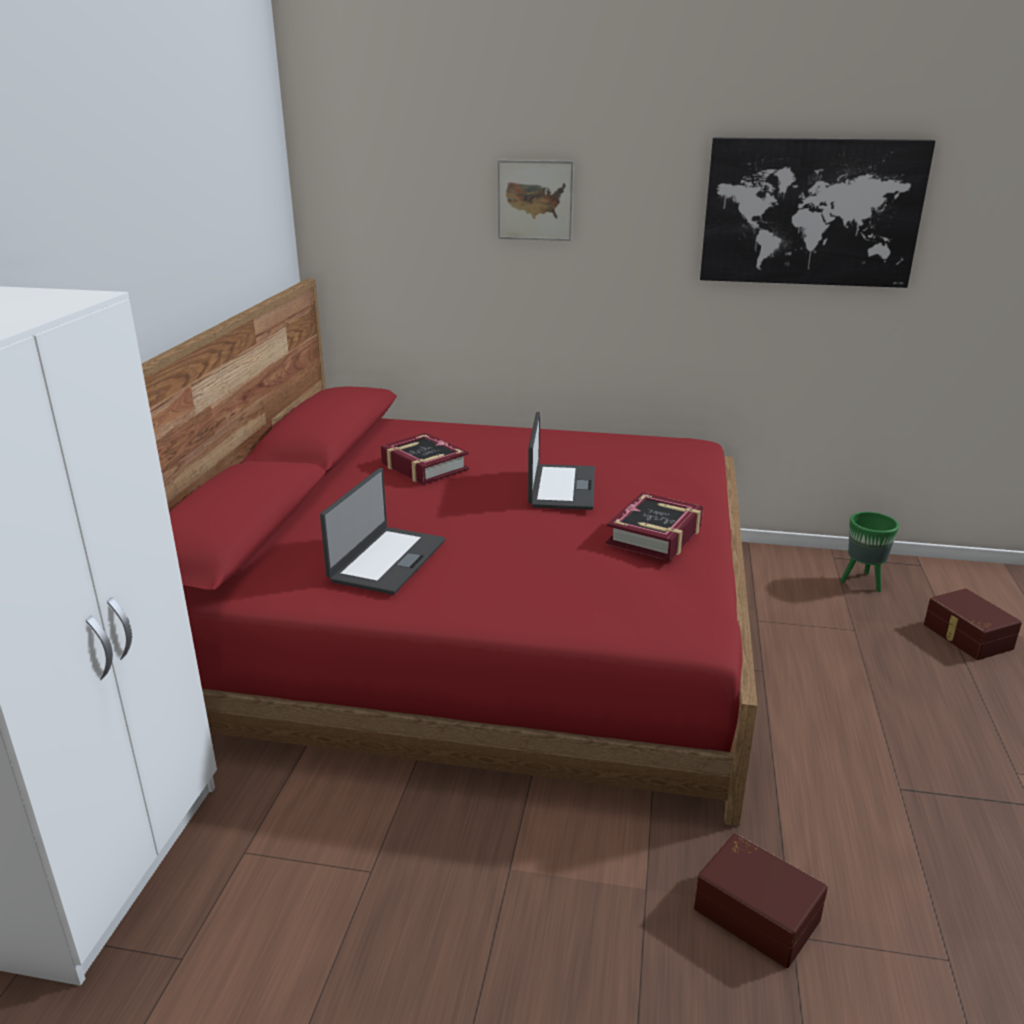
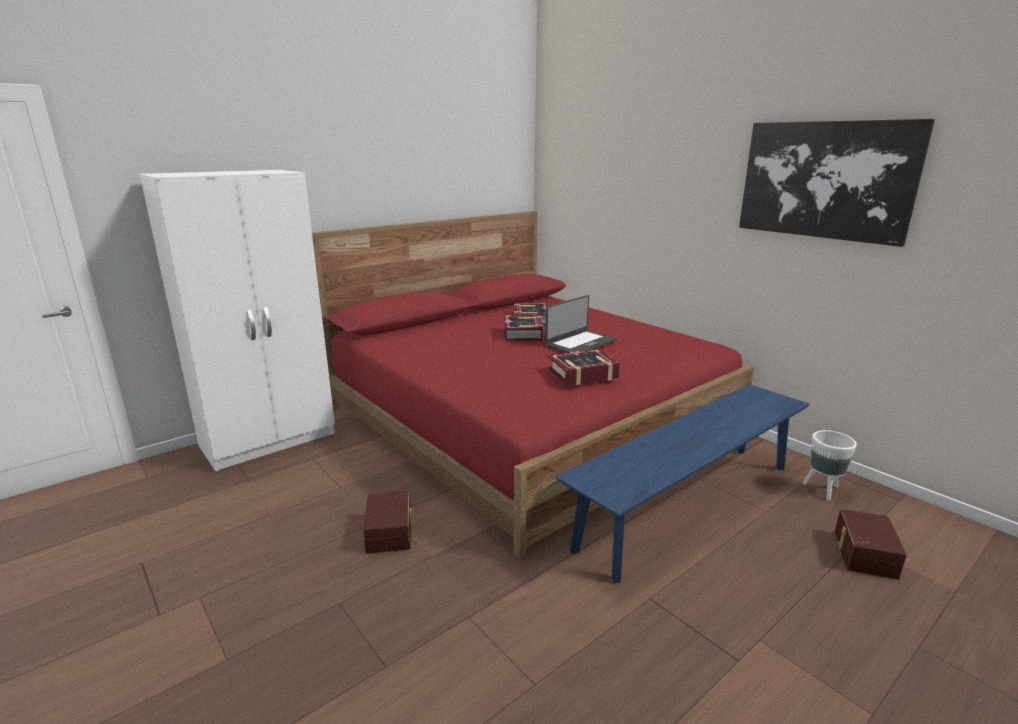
camera: 40 degrees right, 5 degrees down
laptop [320,468,445,595] -> none
picture [498,160,574,241] -> none
brown storage box [694,833,828,968] -> brown storage box moved to [363,491,414,554]
green planter [840,512,899,592] -> white planter [803,430,857,501]
none -> book [504,315,543,341]
none -> blue bench [555,384,809,583]

